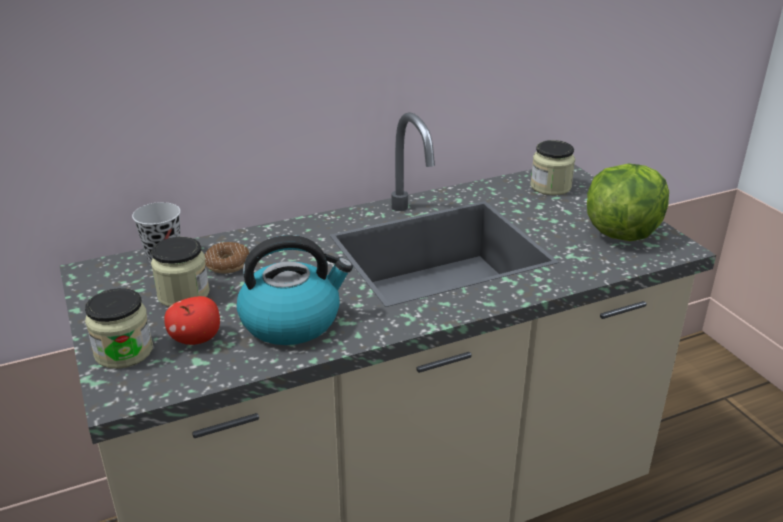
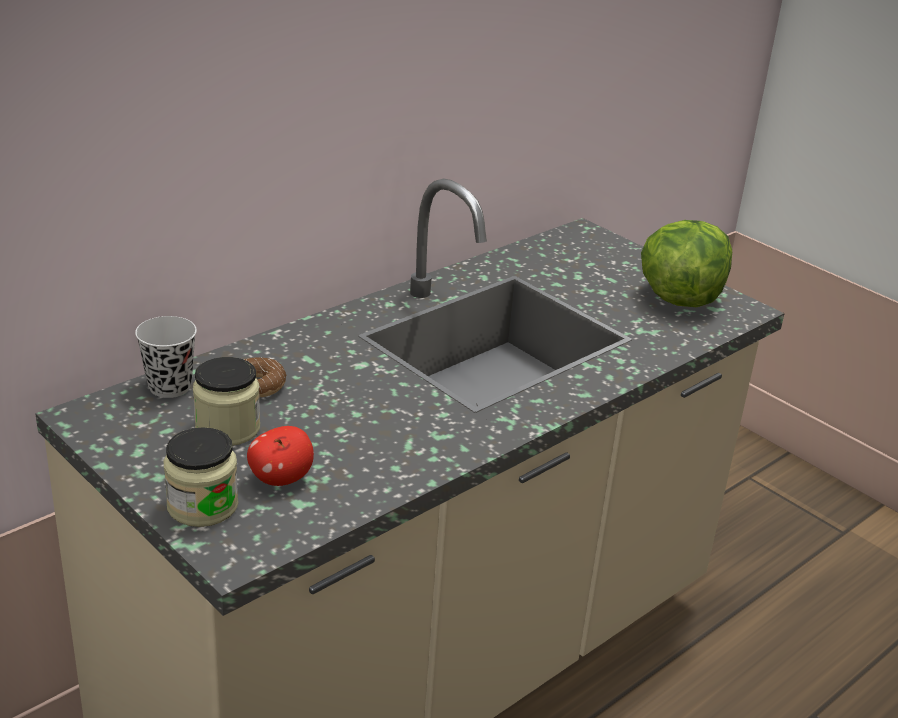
camera: 20 degrees left, 0 degrees up
kettle [237,235,353,345] -> none
jar [530,140,575,195] -> none

